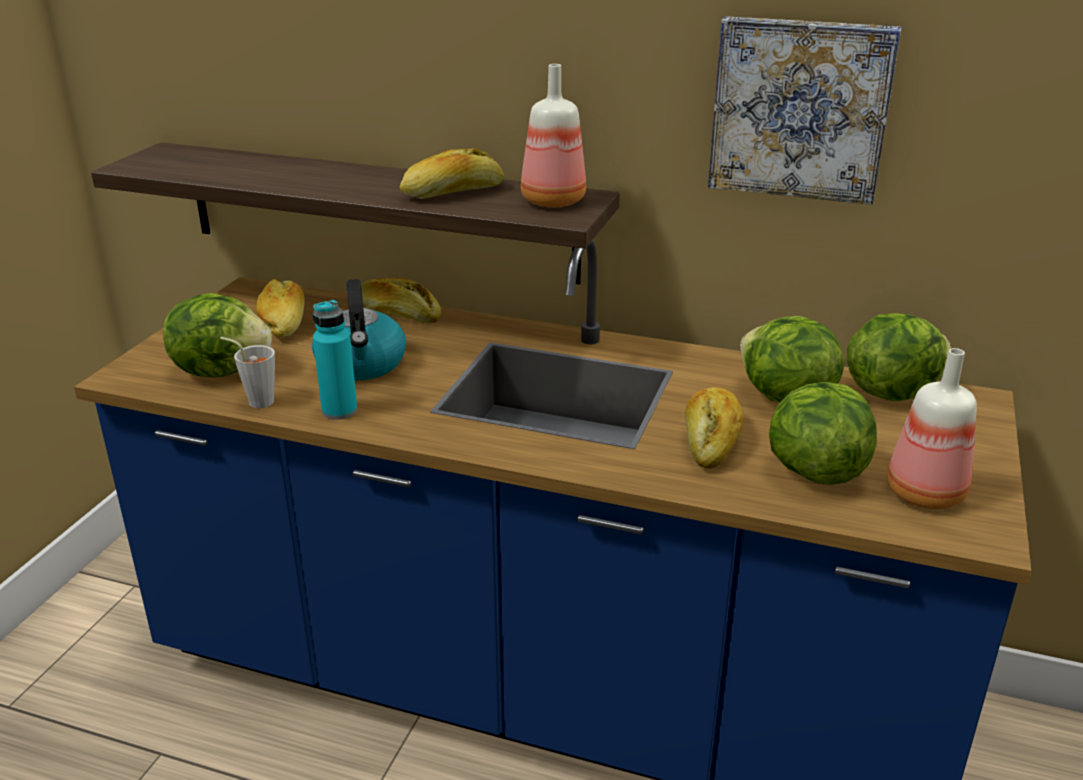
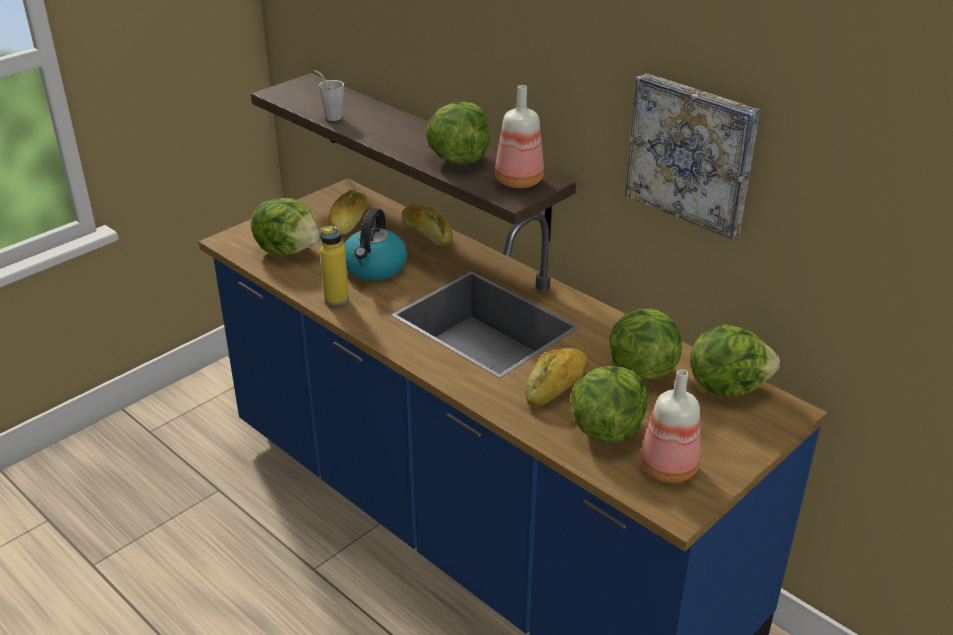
camera: 25 degrees right, 5 degrees up
grey cup [220,337,275,408] -> grey cup moved to [314,70,344,121]
turquoise bottle [313,300,357,420] -> yellow bottle [320,226,349,306]
bread [400,148,504,199] -> lettuce [426,102,490,164]

